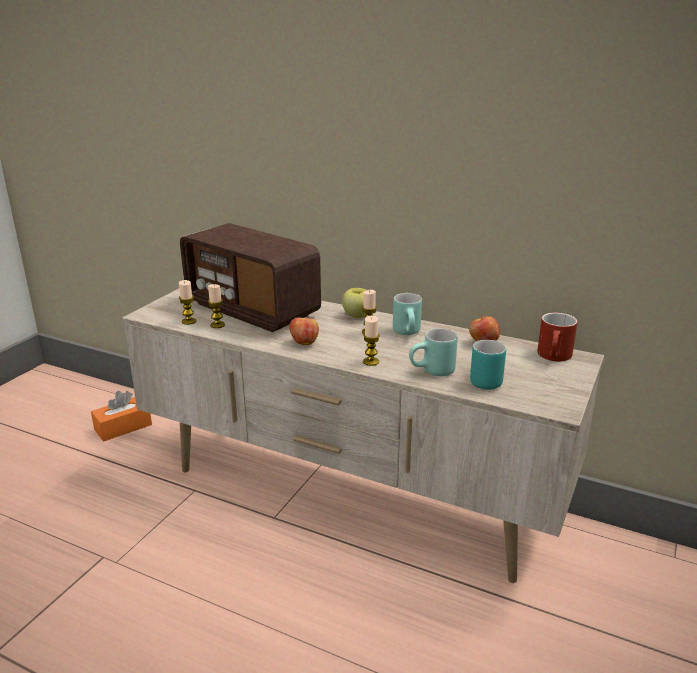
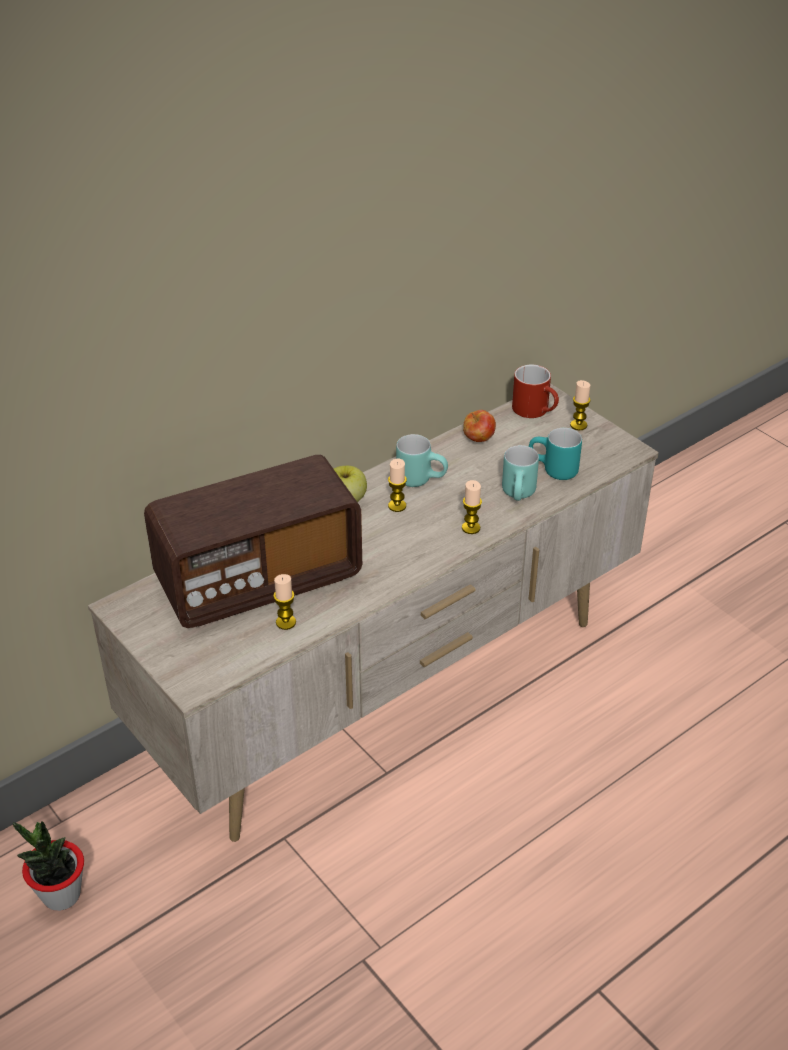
camera: 65 degrees left, 15 degrees up
orange tissue box [91,391,152,442] -> potted plant [13,821,84,911]
candle [179,280,196,325] -> candle moved to [570,380,590,430]
apple [289,314,319,345] -> none

